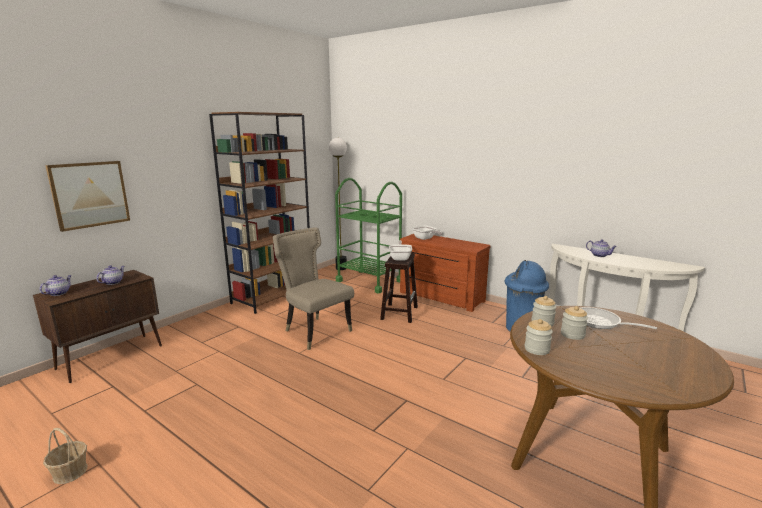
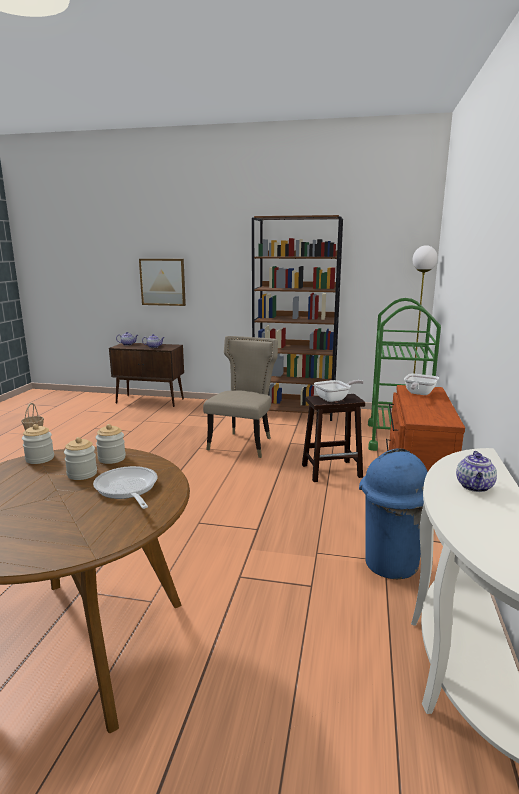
camera: 65 degrees right, 0 degrees up
frying pan [581,307,657,329] -> frying pan turned 45 degrees counterclockwise [93,466,158,509]

